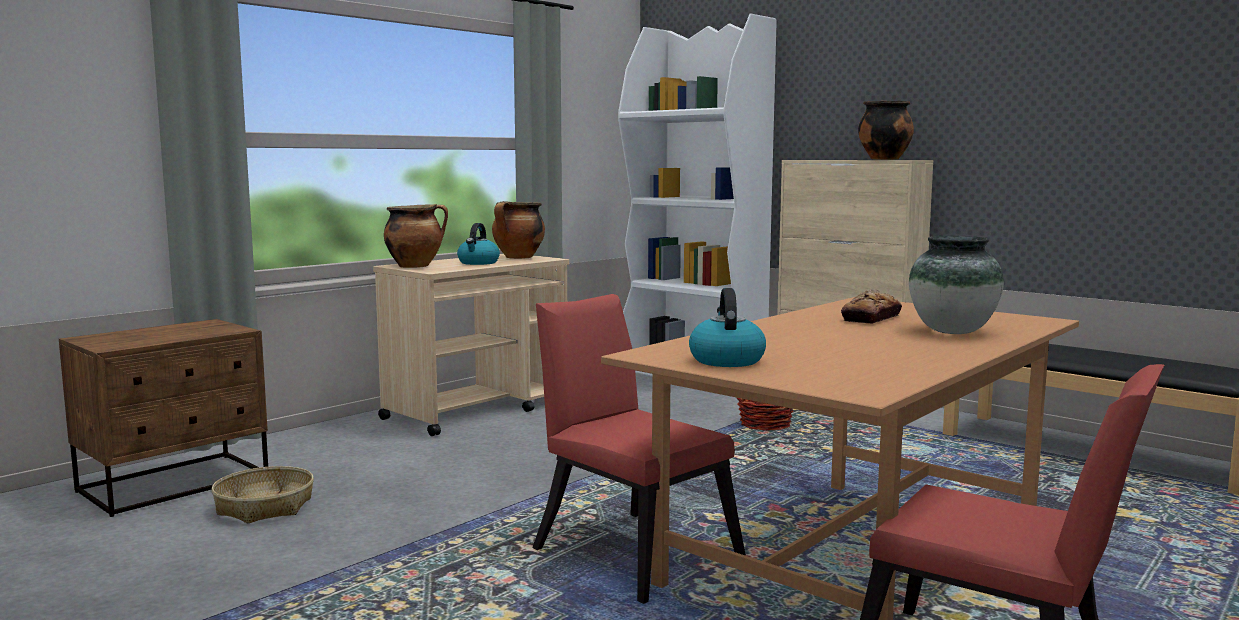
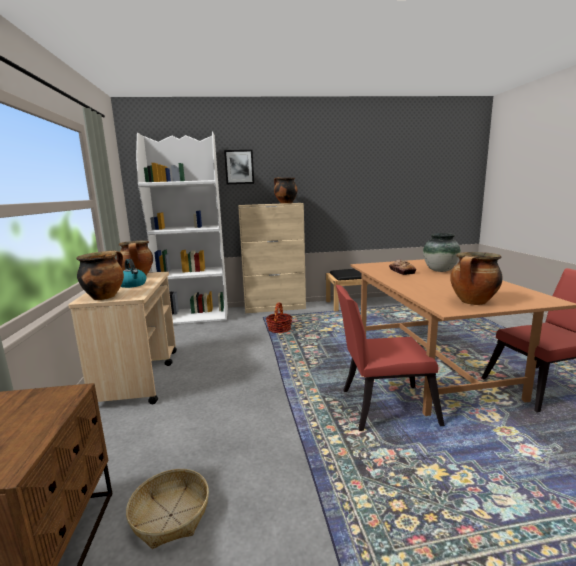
camera: 50 degrees left, 5 degrees up
kettle [689,288,766,367] -> cooking pot [450,252,503,305]
none -> picture [224,150,254,184]

